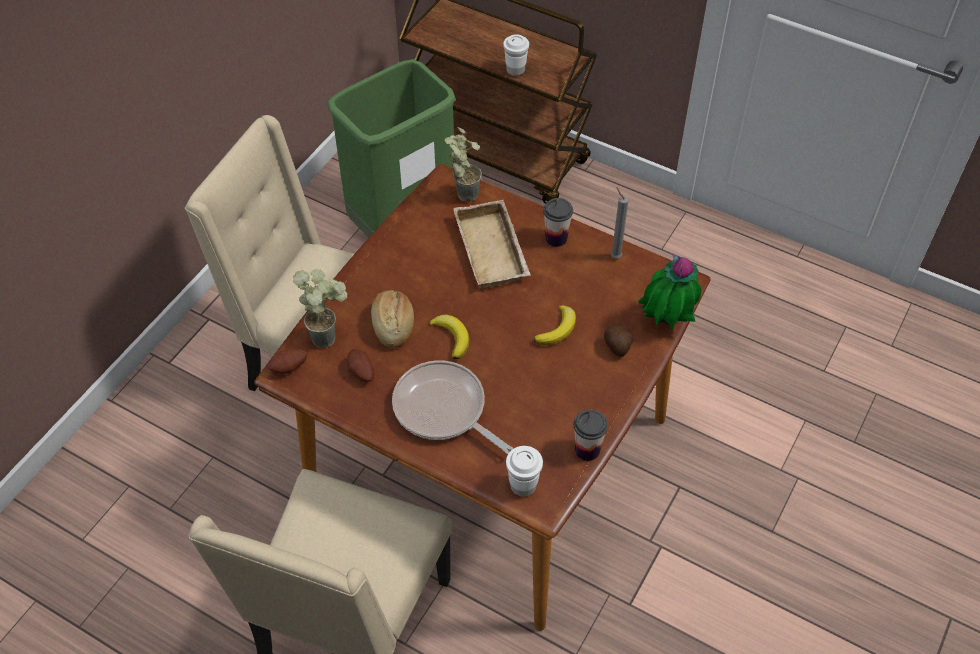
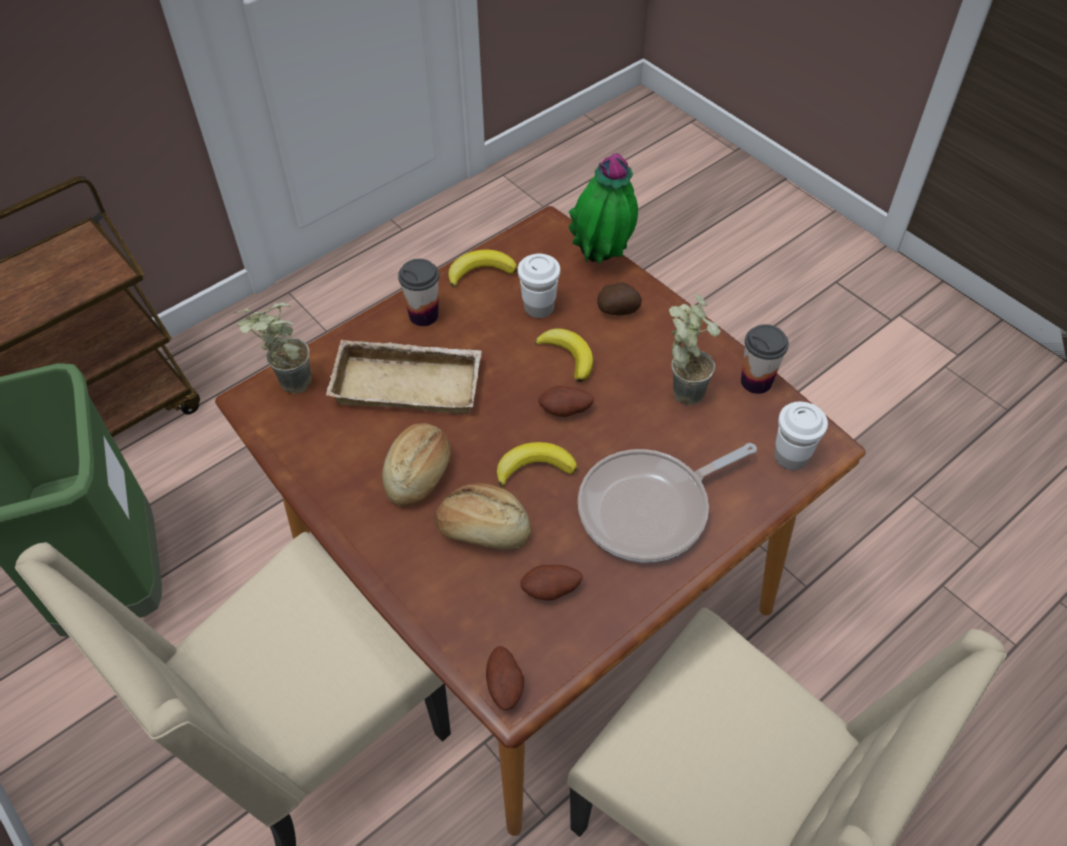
camera: 70 degrees left, 0 degrees up
potted plant [293,269,347,348] -> potted plant moved to [669,294,720,405]
white cup [503,34,529,76] -> white cup moved to [518,253,560,318]
grey candle [611,187,628,258] -> banana [448,250,517,288]
none -> bread [382,423,451,507]
none -> potato [538,386,594,417]

